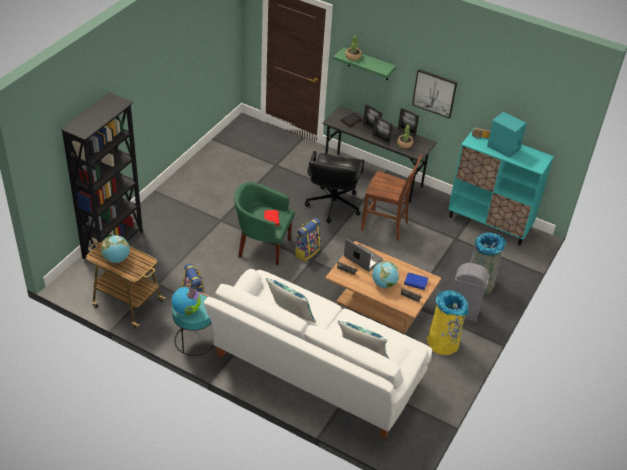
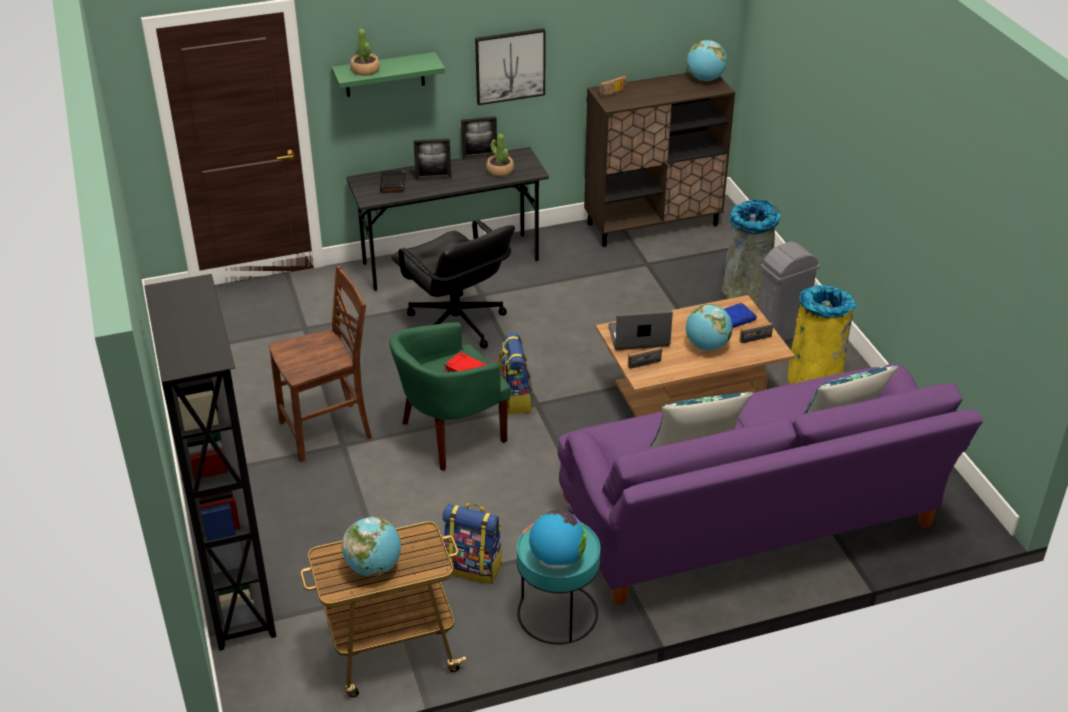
camera: 45 degrees left, 5 degrees down
white sofa [204,269,432,439] -> purple sofa [558,363,983,605]
brown chair [361,153,422,241] -> brown chair moved to [269,266,372,462]
picture frame [372,116,393,146] -> none
turquoise cabinet [448,127,554,245] -> brown cabinet [584,72,735,247]
turquoise speaker [487,112,527,158] -> none
none -> globe [687,40,727,81]

